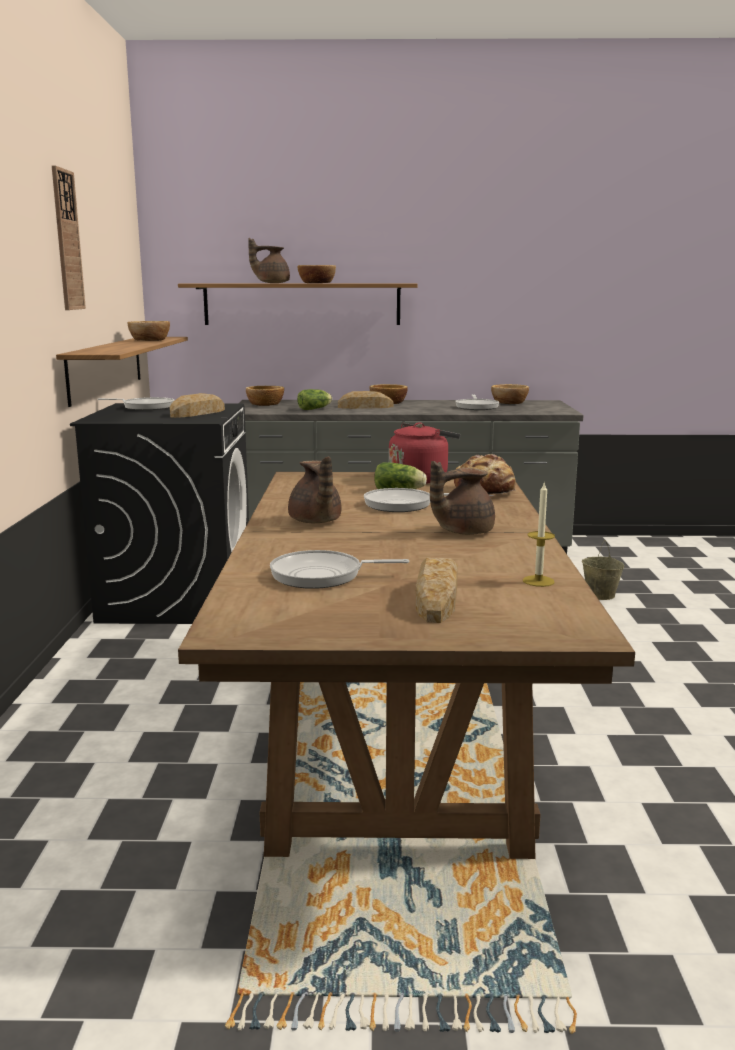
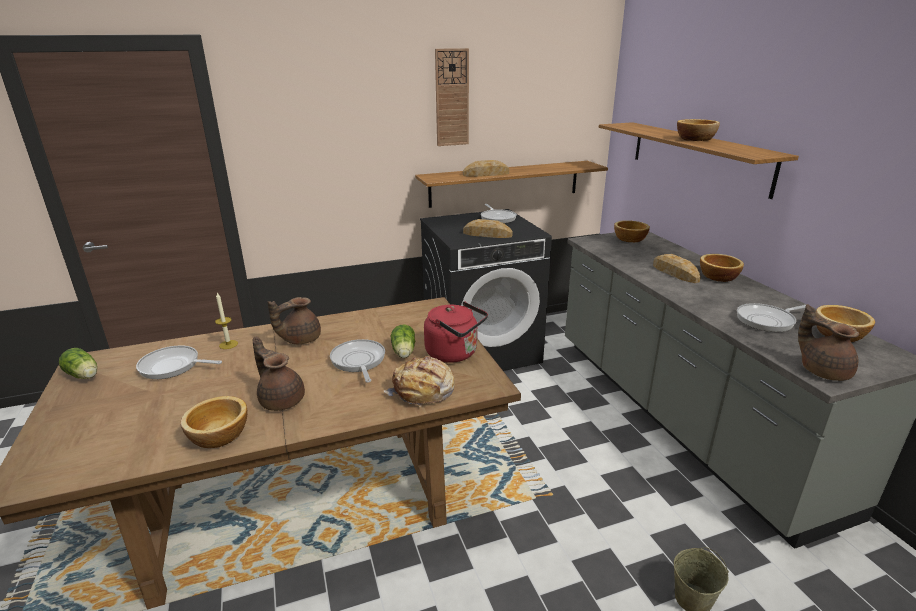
camera: 70 degrees right, 10 degrees up
bowl [127,321,170,341] -> bowl moved to [181,396,248,448]
brown teapot [248,238,290,283] -> brown teapot moved to [798,304,859,381]
frying pan [270,550,410,589] -> frying pan turned 60 degrees counterclockwise [136,346,222,379]
lettuce [297,389,332,410] -> lettuce moved to [59,348,97,379]
bread [416,558,458,623] -> bread moved to [463,160,509,177]
candle [523,483,555,587] -> candle moved to [215,293,238,349]

